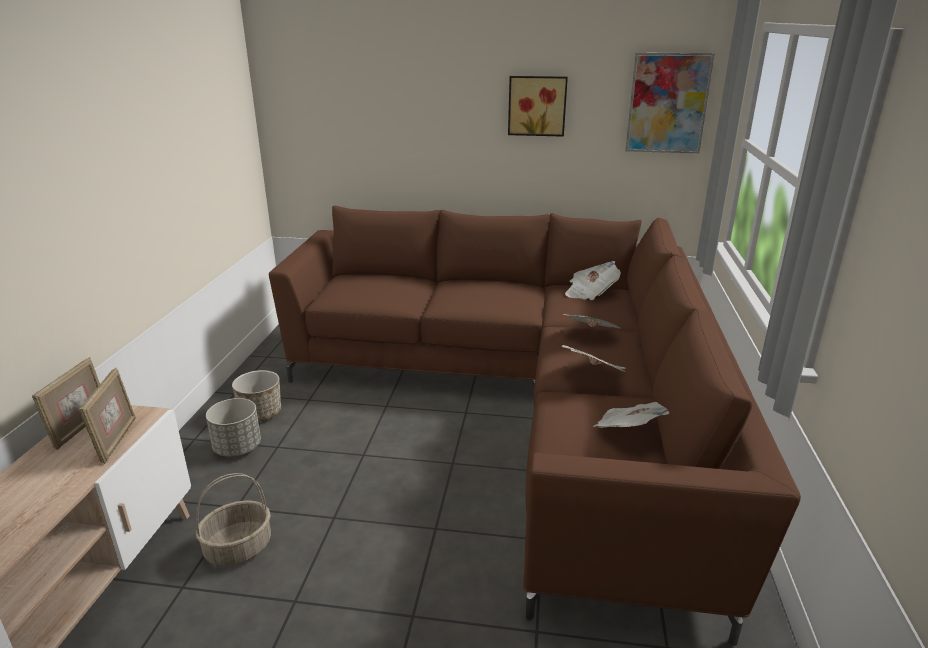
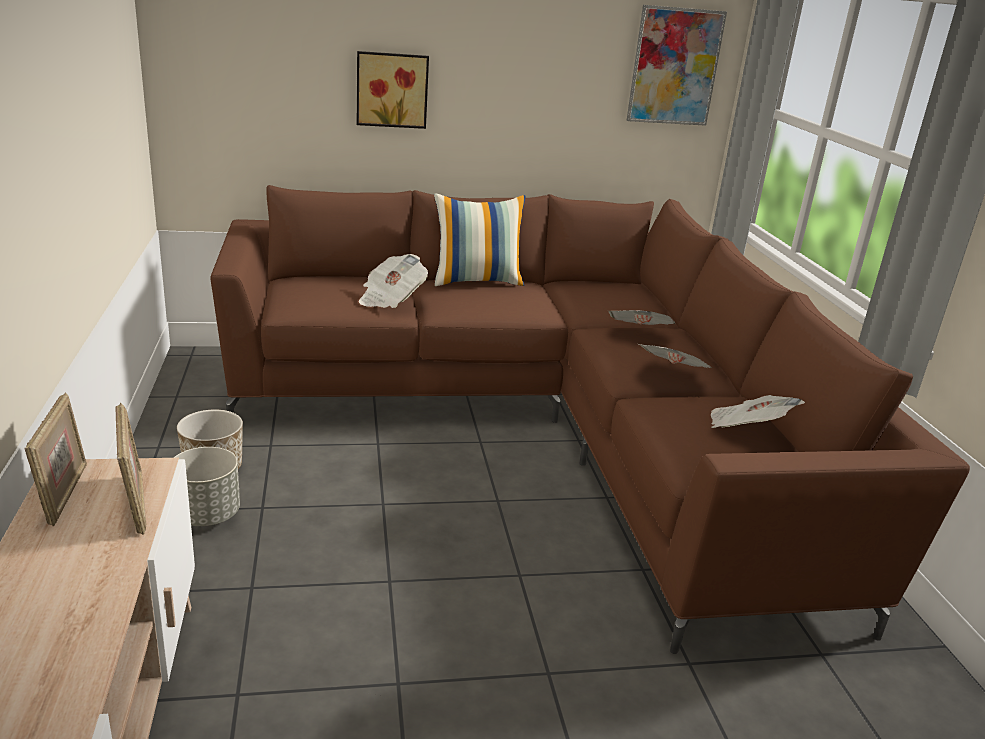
camera: 20 degrees left, 0 degrees up
basket [196,473,271,566] -> none
picture [508,76,568,137] -> picture moved to [357,51,429,129]
newspaper [565,261,621,300] -> newspaper moved to [359,254,428,308]
none -> pillow [434,193,525,286]

